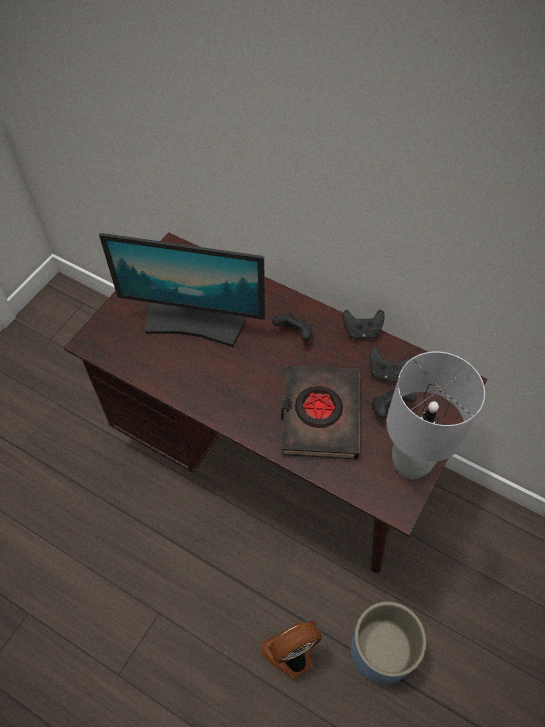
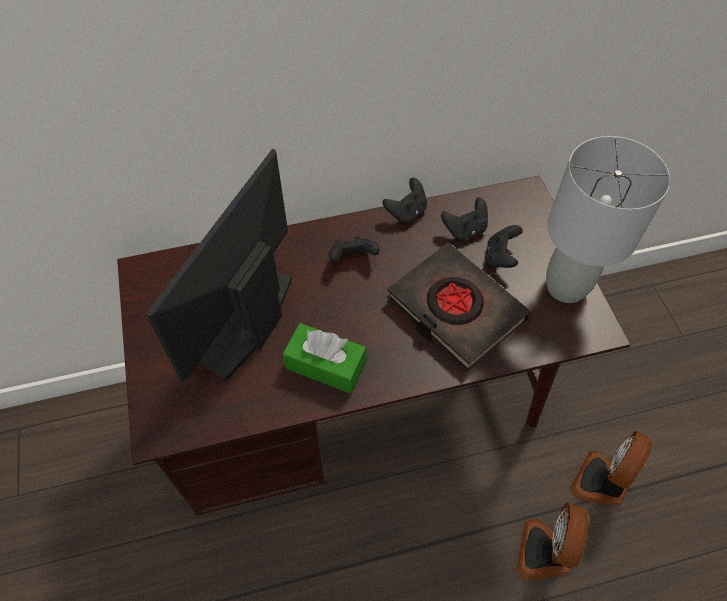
camera: 45 degrees left, 0 degrees up
monitor [99,233,265,347] -> monitor turned 150 degrees clockwise [146,149,292,382]
blue planter [351,602,426,685] -> fan [570,431,653,505]
none -> green tissue box [283,323,366,394]

